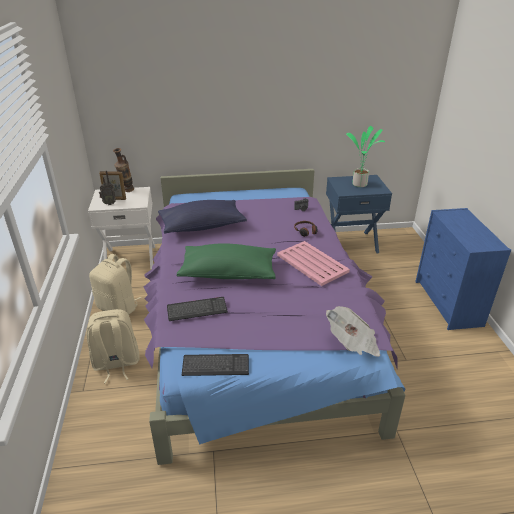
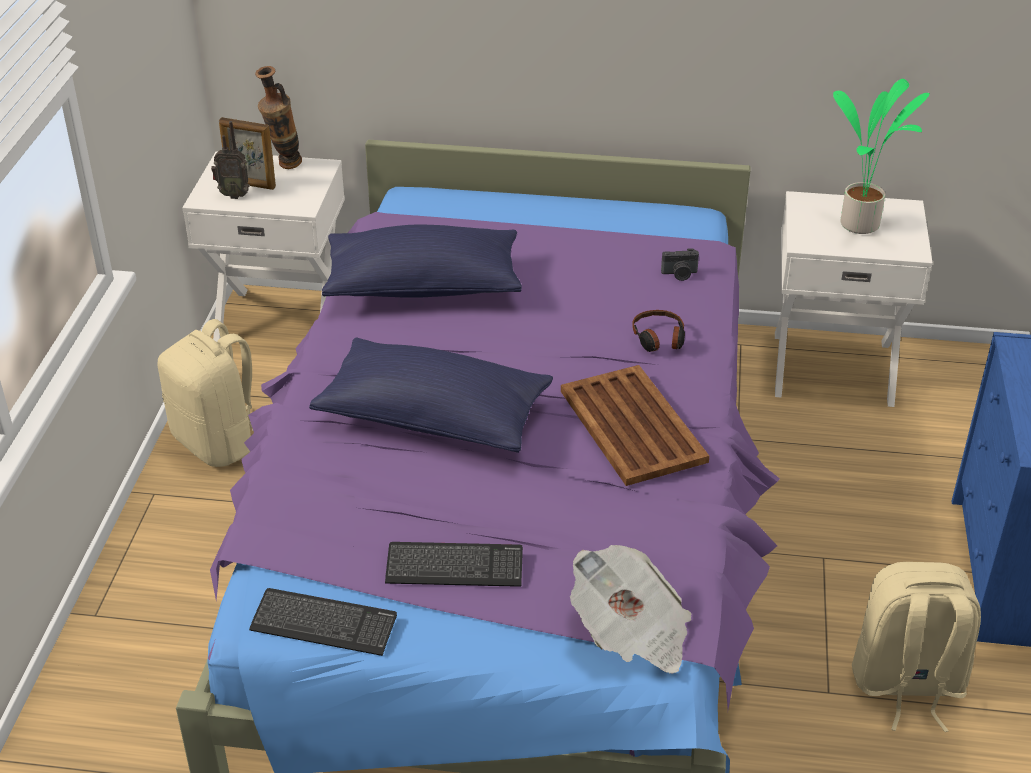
camera: 15 degrees right, 5 degrees up
beige backpack [87,309,140,383] -> beige backpack moved to [852,562,981,732]
keyboard [167,297,228,321] -> keyboard moved to [385,542,523,587]
green pillow [177,243,276,279] -> blue pillow [309,338,553,453]
pink tray [277,241,350,286] -> brown tray [561,365,710,486]
blue nightstand [326,175,392,253] -> white nightstand [775,191,933,407]

